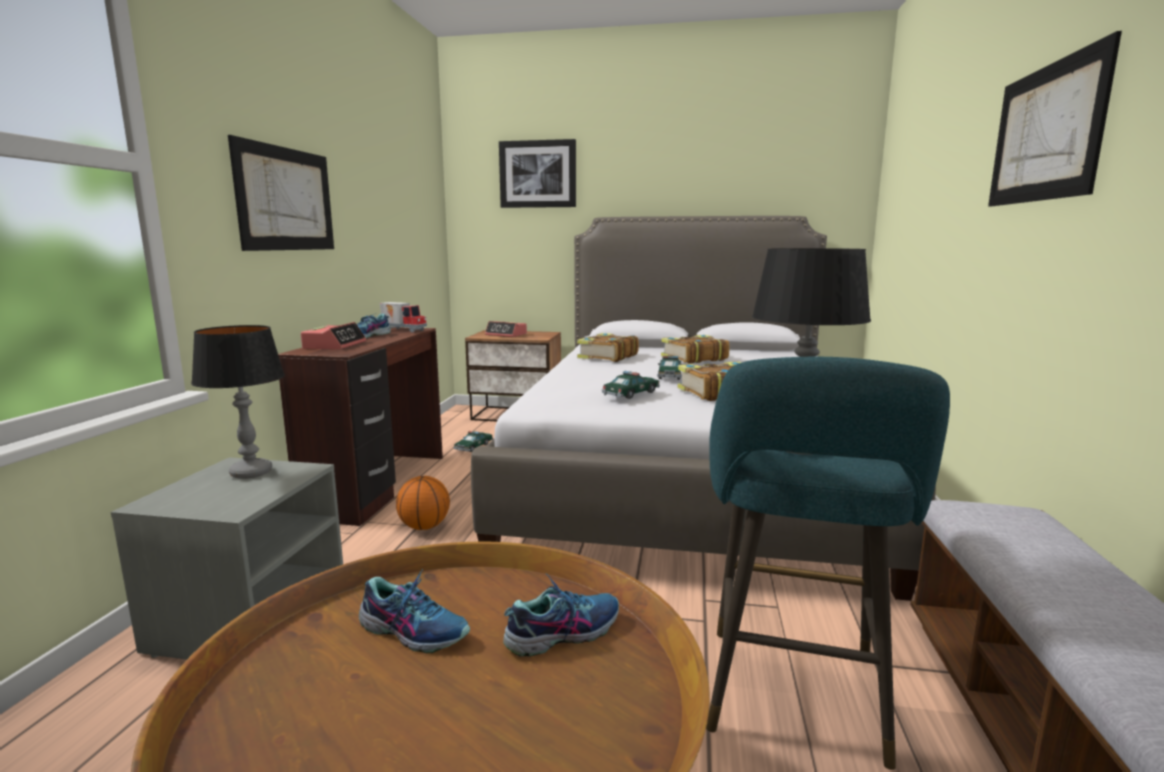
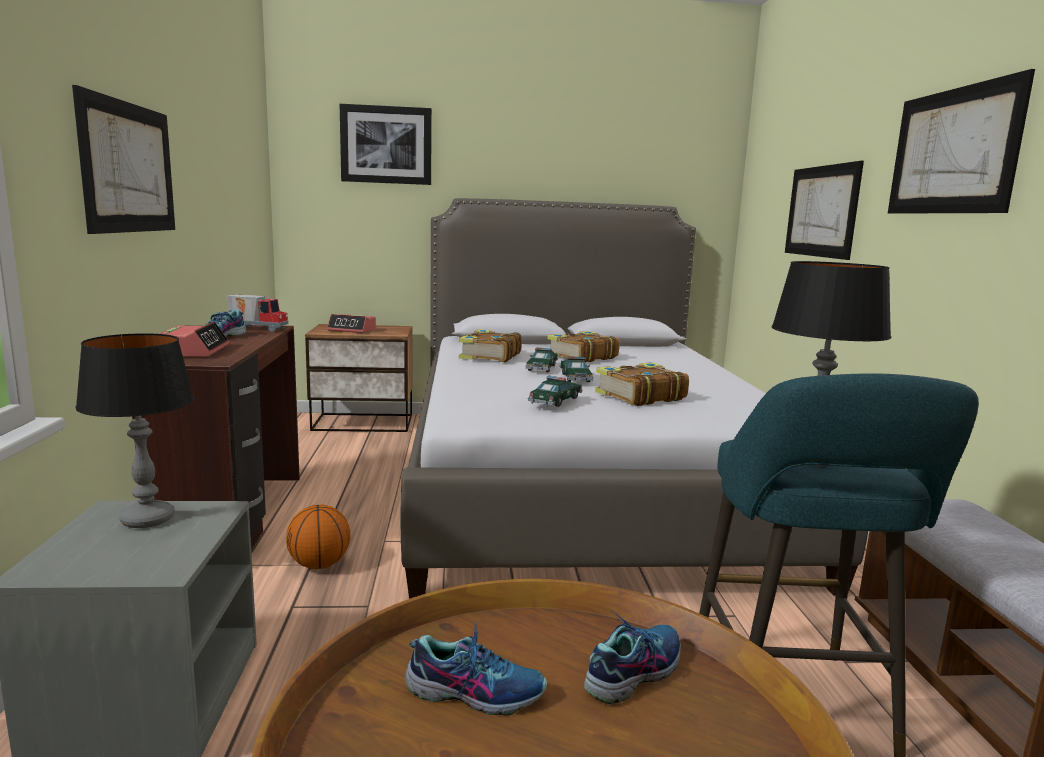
camera: 15 degrees left, 0 degrees up
toy car [453,431,493,452] -> toy car moved to [525,347,558,372]
none -> picture [785,161,864,260]

